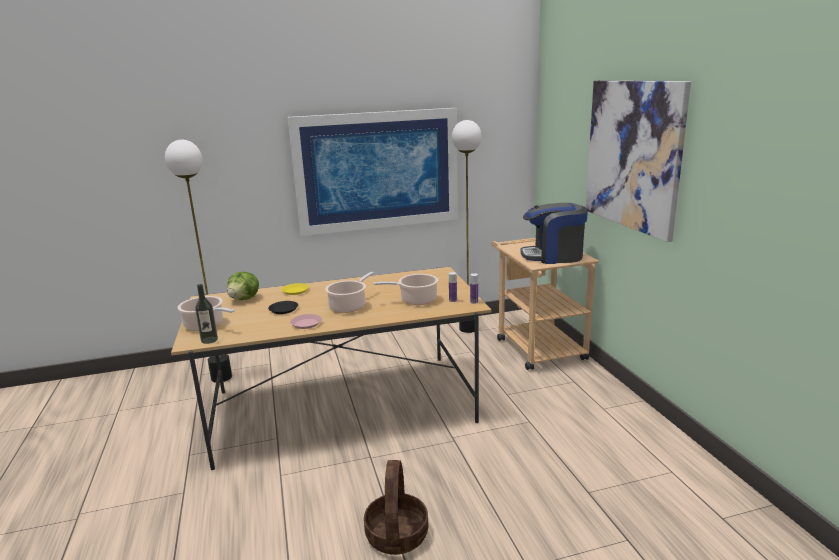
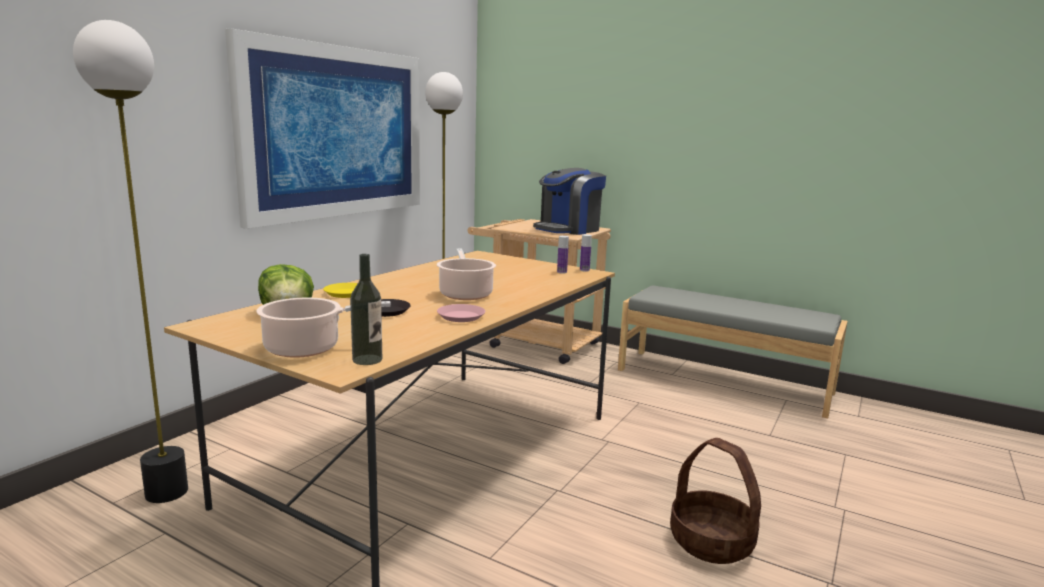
camera: 45 degrees left, 5 degrees down
cooking pot [374,274,438,305] -> none
picture [586,81,691,242] -> none
none -> grey bench [618,285,848,418]

